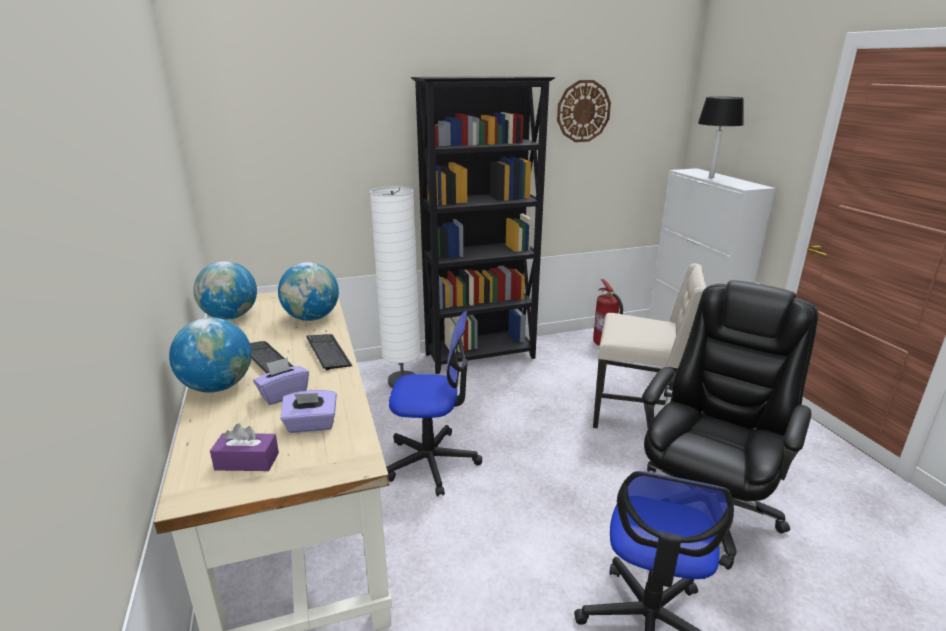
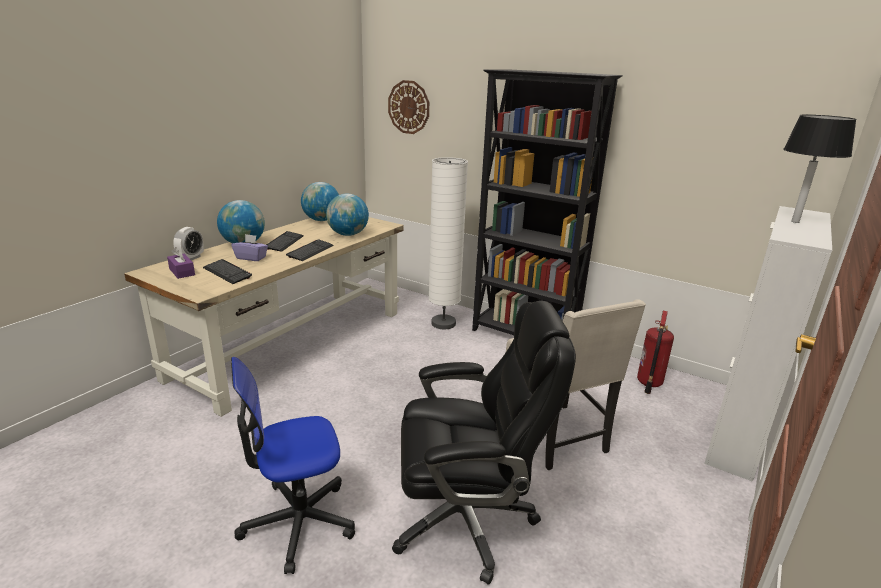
camera: 50 degrees right, 0 degrees up
purple tissue box [280,390,337,433] -> keyboard [203,259,252,284]
office chair [387,311,482,497] -> none
wall clock [557,80,611,142] -> wall clock moved to [388,80,429,134]
none -> alarm clock [173,227,204,261]

